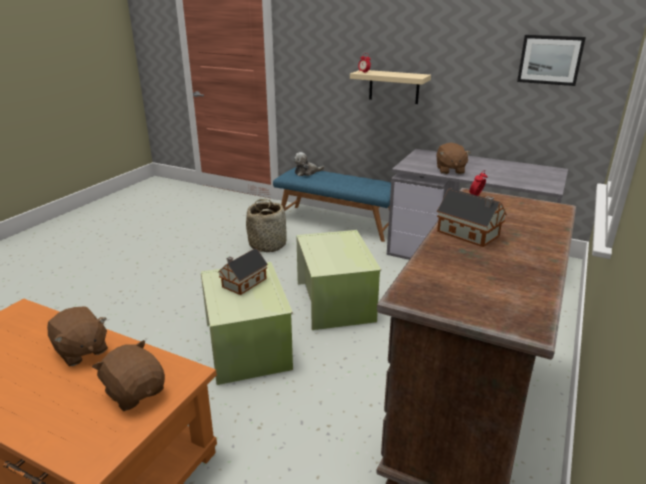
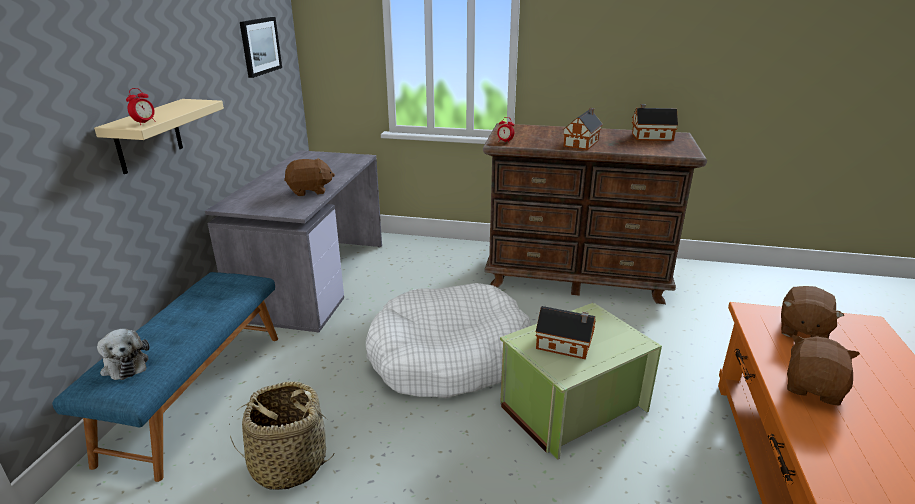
camera: 105 degrees left, 0 degrees up
green storage box [296,230,381,330] -> white dog bed [366,283,531,398]
none -> toy house [632,104,678,141]

